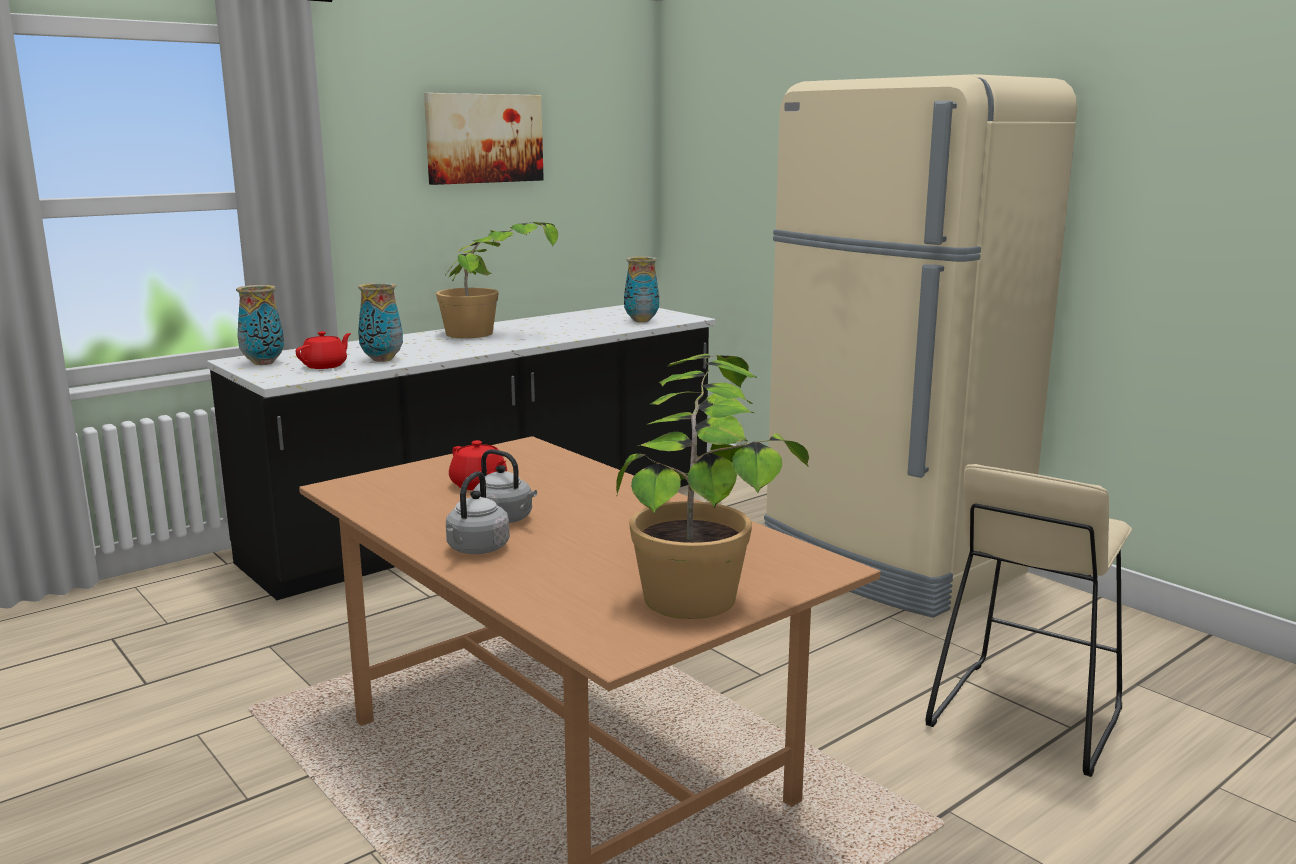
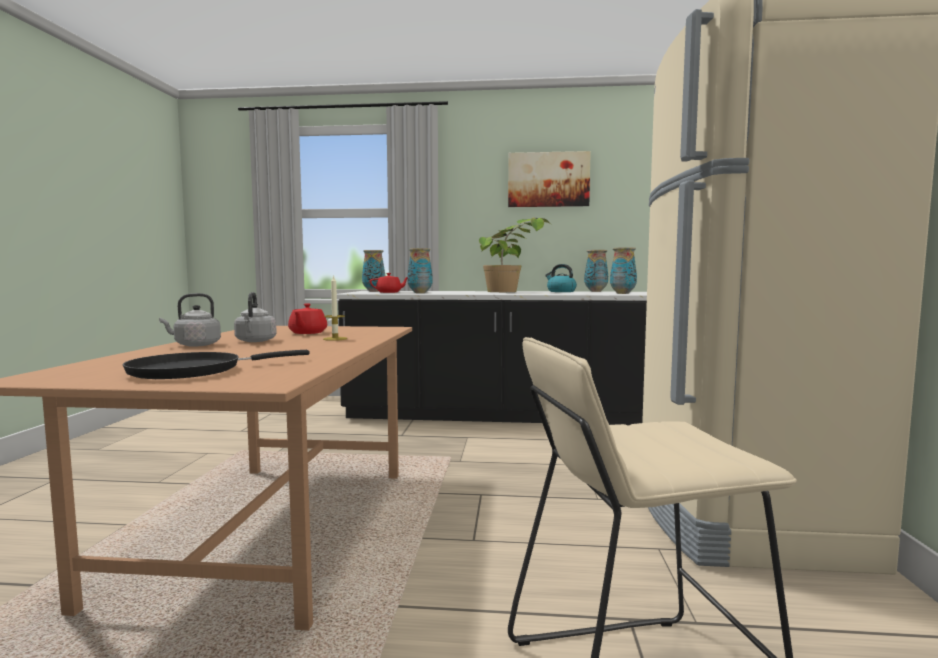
camera: 45 degrees right, 10 degrees down
potted plant [616,354,809,619] -> black frying pan [123,350,310,379]
none -> candle [323,275,347,341]
none -> kettle [545,264,577,292]
none -> vase [584,250,608,292]

